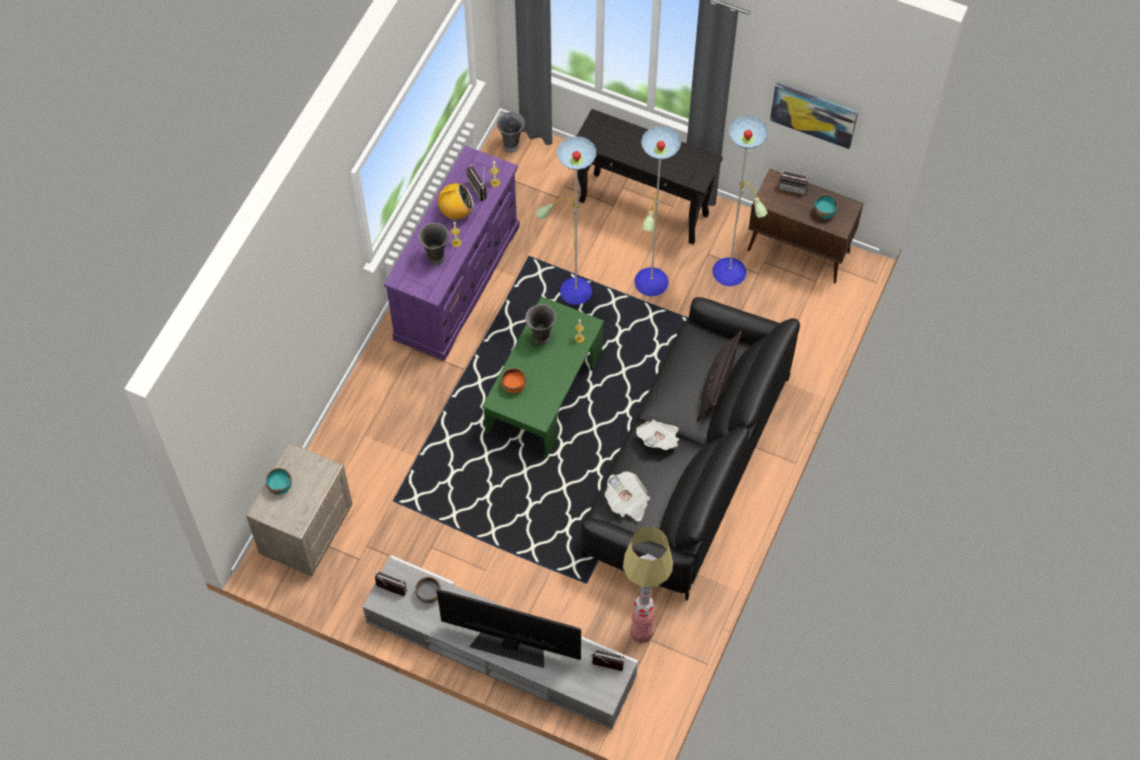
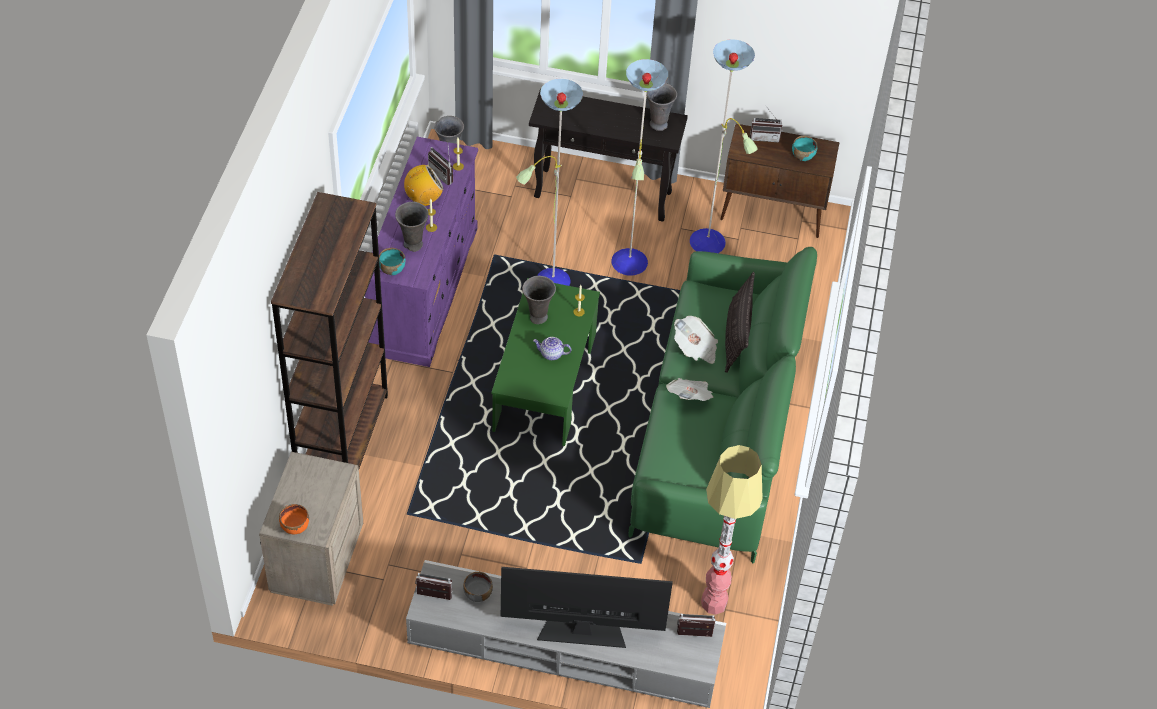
camera: 15 degrees left, 10 degrees down
turquoise bowl [266,468,292,495] -> turquoise bowl moved to [379,248,405,275]
orange bowl [501,368,526,393] -> orange bowl moved to [279,504,309,535]
black sofa [581,297,800,601] -> green sofa [628,247,817,564]
newspaper [605,472,650,521] -> newspaper moved to [674,316,718,364]
picture [770,83,858,149] -> none
none -> brown bookcase [271,192,388,468]
none -> teapot [533,337,571,360]
none -> grey vase [646,83,677,131]

